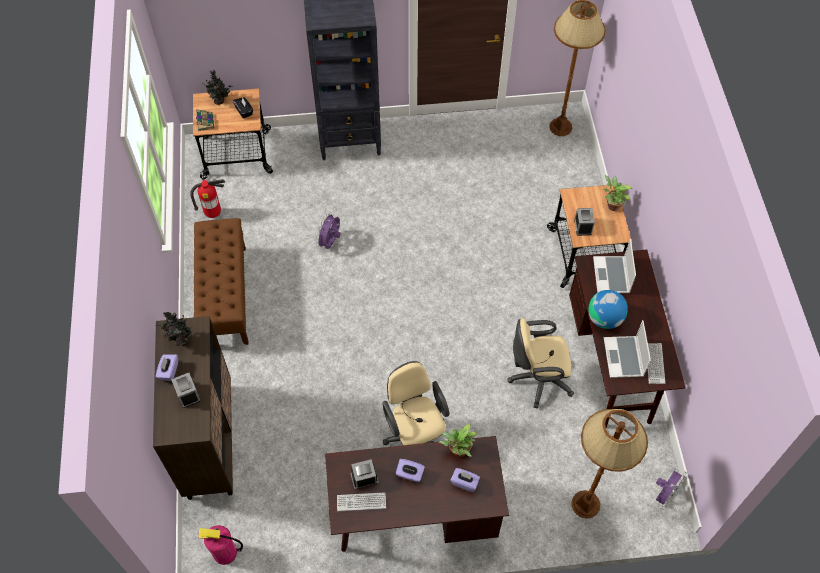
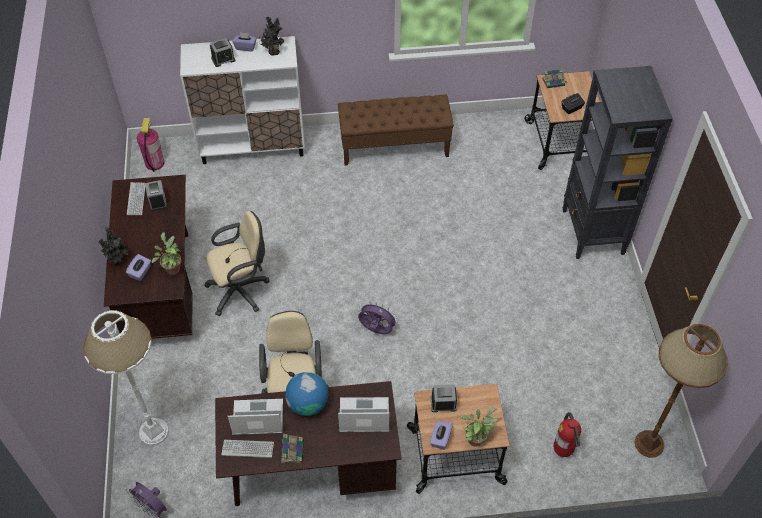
camera: 90 degrees right, 5 degrees down
brown cabinet [153,316,233,500] -> white cabinet [180,36,305,164]
fire extinguisher [190,179,225,218] -> fire extinguisher moved to [554,412,581,457]
potted plant [204,70,232,105] -> potted plant moved to [98,226,130,264]
purple fan [316,212,341,249] -> purple fan moved to [358,301,398,334]
purple tissue box [395,459,425,482] -> purple tissue box moved to [430,421,453,450]
brown floor lamp [571,409,648,519] -> white floor lamp [83,310,168,445]
none -> book [281,434,304,464]

